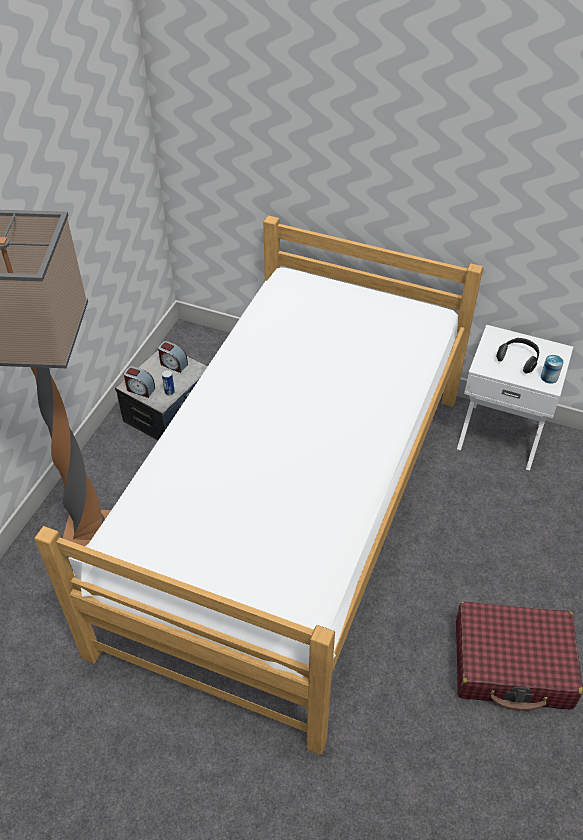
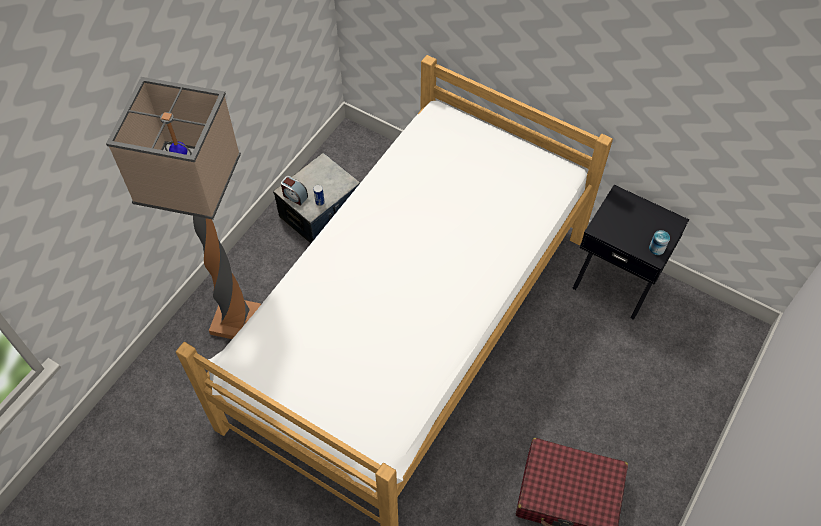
camera: 10 degrees right, 10 degrees up
alarm clock [158,341,188,373] -> none
white nightstand [457,325,573,470] -> black nightstand [572,185,689,320]
headphones [496,338,539,374] -> none

